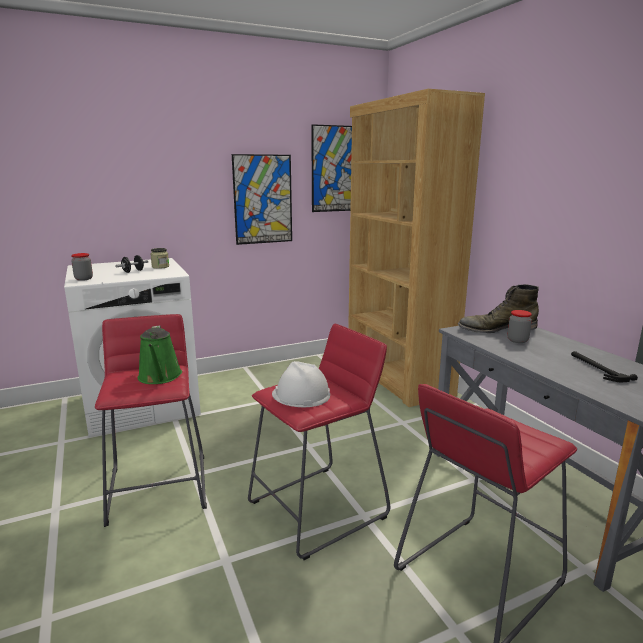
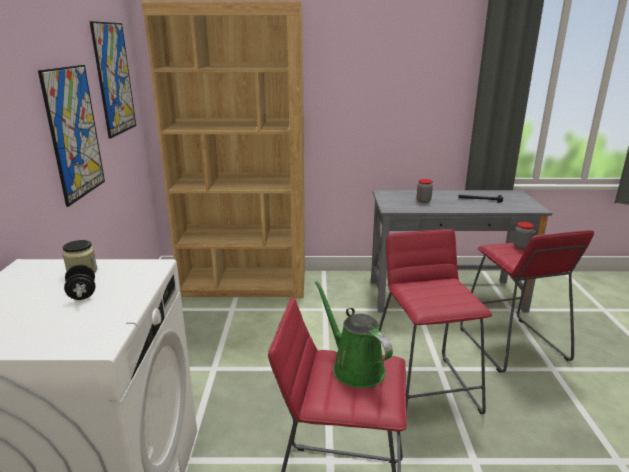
camera: 65 degrees left, 5 degrees up
jar [71,253,93,281] -> jar moved to [513,222,534,249]
green watering can [138,325,182,384] -> green watering can turned 135 degrees counterclockwise [315,281,393,388]
white hard hat [272,361,330,407] -> none
green boot [458,284,539,333] -> none

